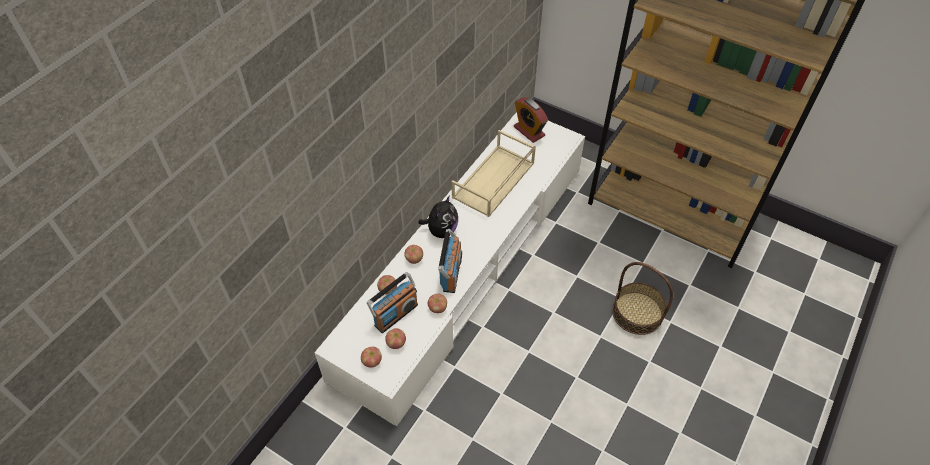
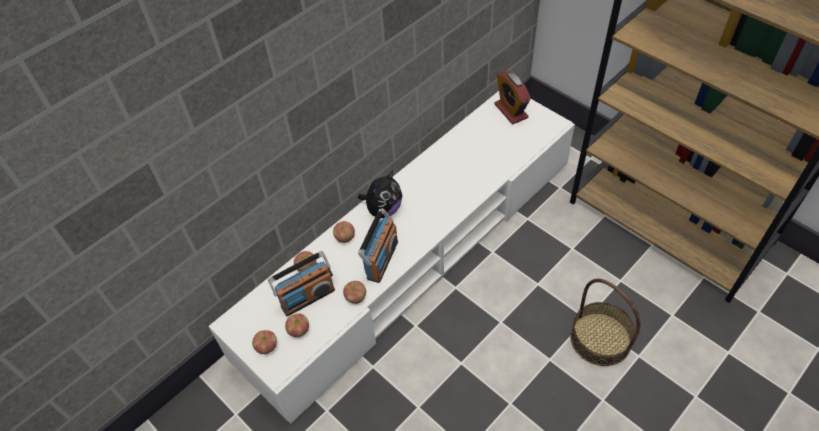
camera: 15 degrees right, 0 degrees up
beige tray [452,130,536,217] -> none

